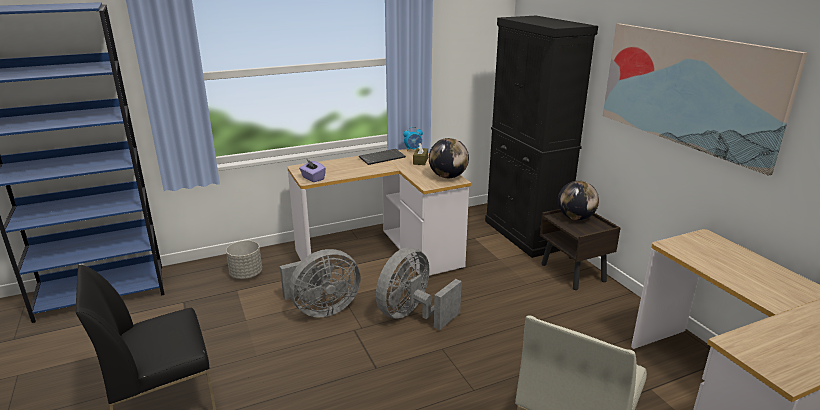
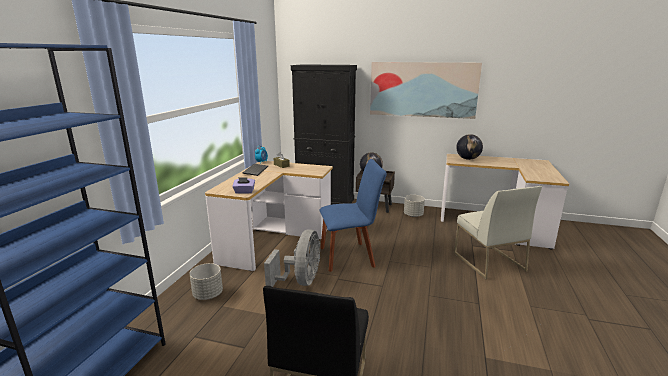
camera: 50 degrees left, 5 degrees down
grey fan [376,248,462,330] -> blue chair [319,159,387,272]
globe [429,138,469,178] -> globe moved to [456,134,483,160]
none -> grey planter [404,195,425,217]

